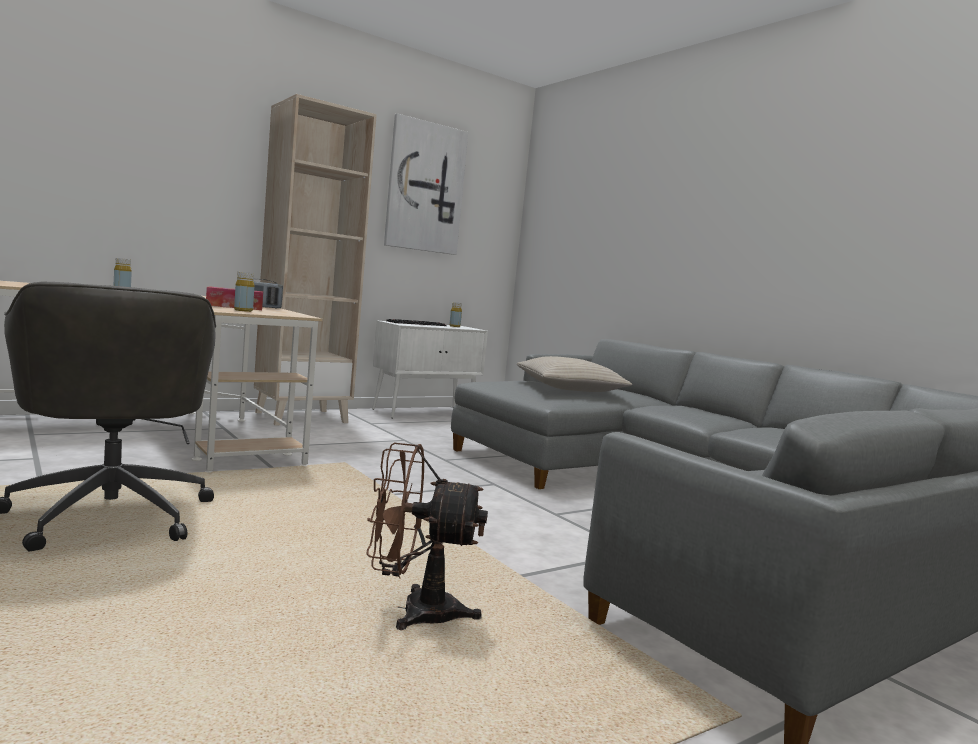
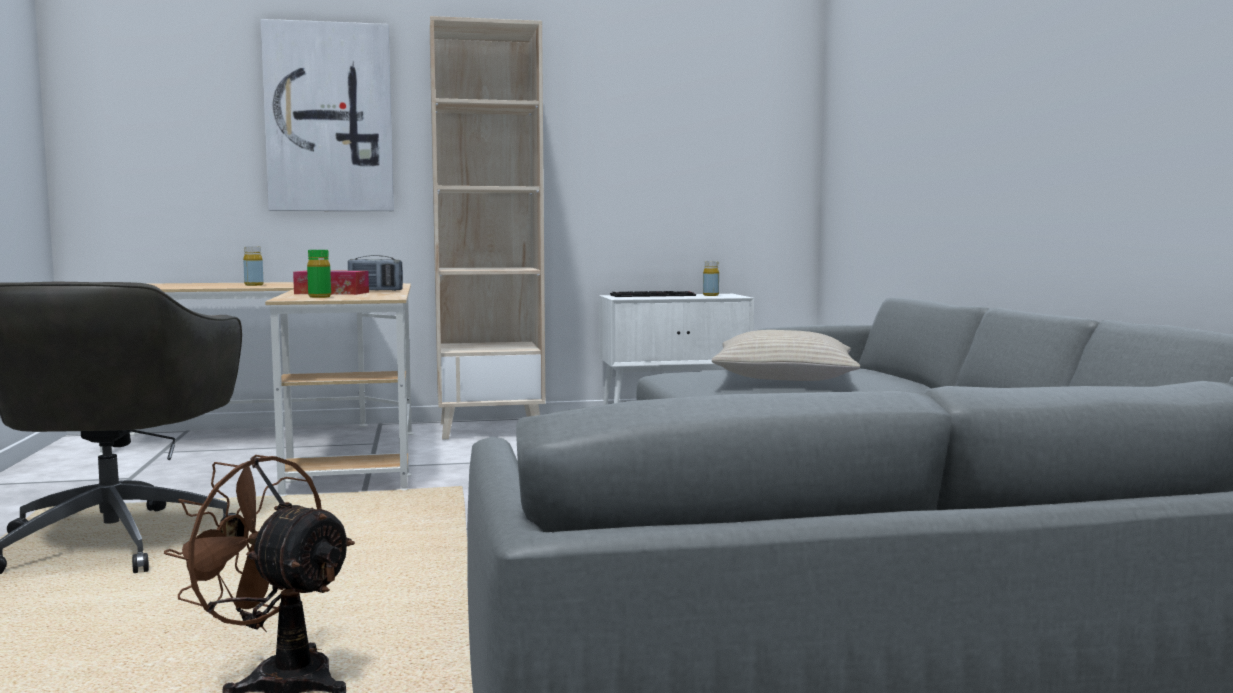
camera: 25 degrees right, 0 degrees up
yellow bottle [234,272,254,312] -> green bottle [307,250,331,298]
picture [384,113,468,255] -> picture moved to [260,19,394,211]

